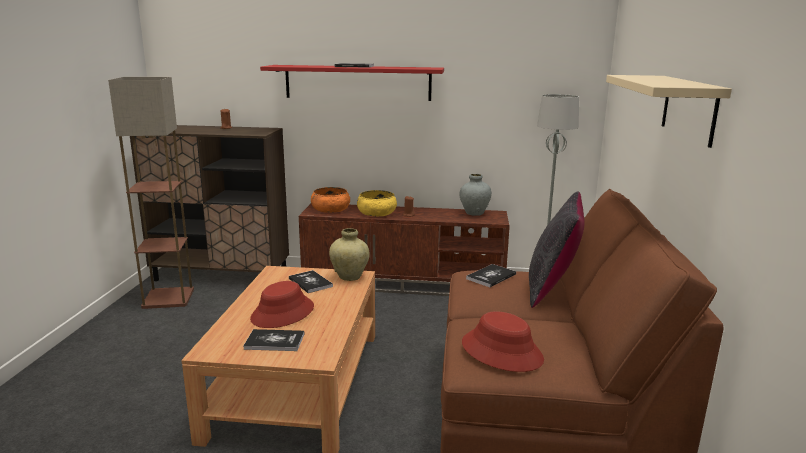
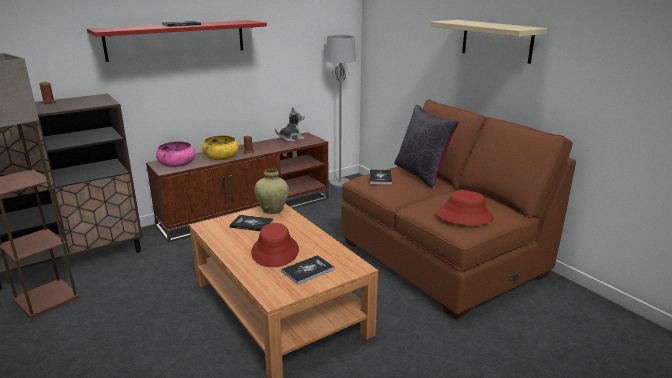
camera: 40 degrees left, 5 degrees up
orange bowl [311,187,350,213] -> pink bowl [156,141,195,167]
grey vase [459,174,492,216] -> plush toy [275,107,305,142]

